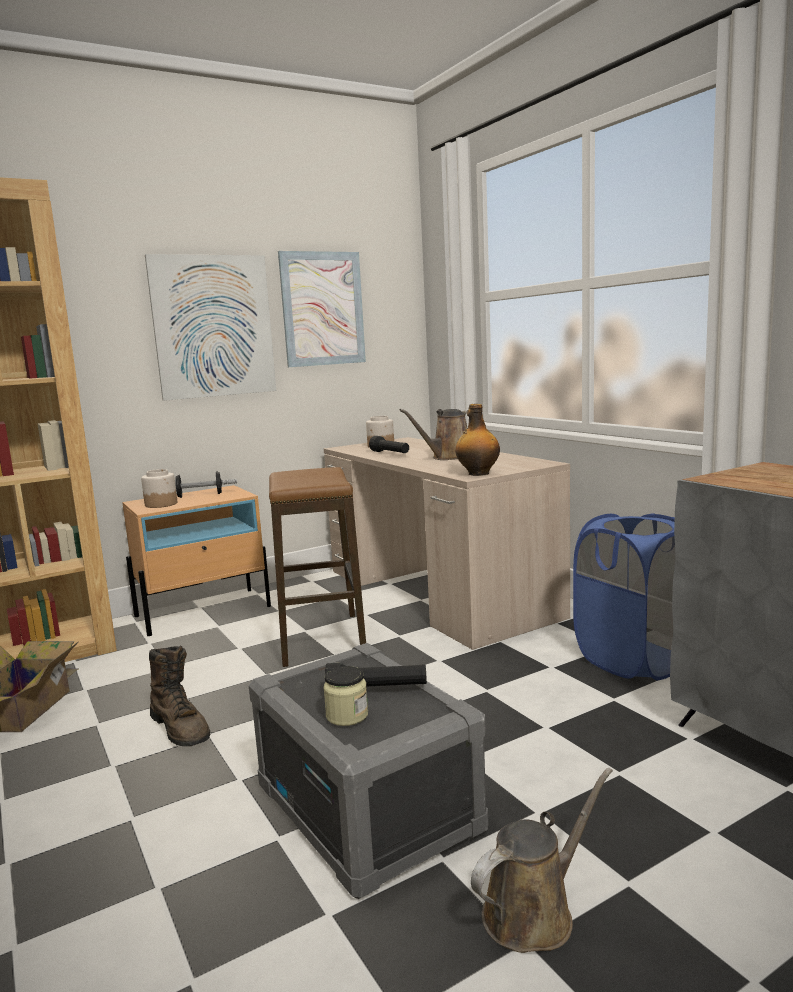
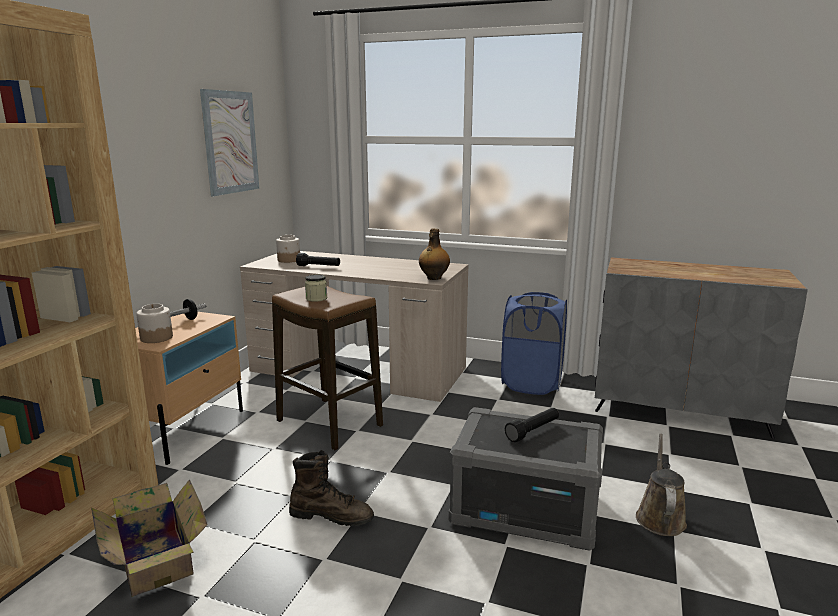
camera: 40 degrees left, 5 degrees up
picture [145,254,276,401] -> none
jar [323,666,368,726] -> jar moved to [305,275,327,302]
brown watering can [399,409,467,460] -> none

